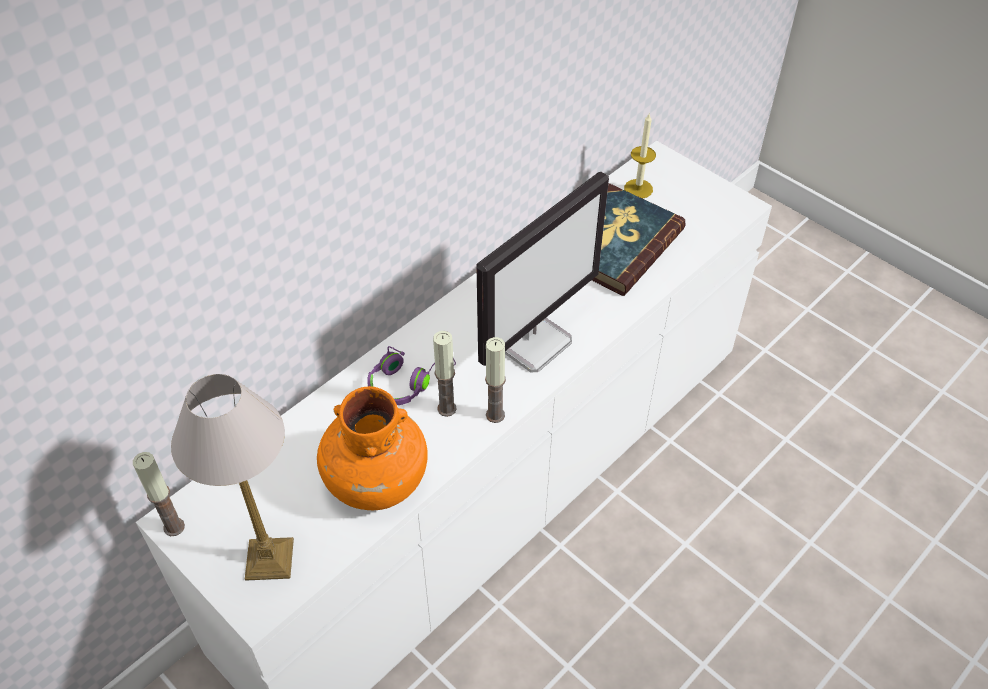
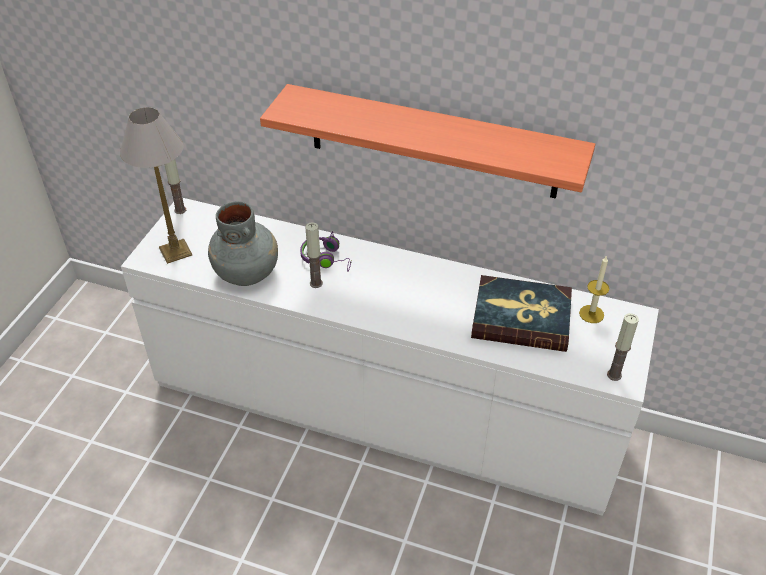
camera: 65 degrees right, 5 degrees down
orange vase [317,386,428,510] -> grey vase [208,201,278,286]
monitor [476,172,609,372] -> none
candle [485,337,506,423] -> candle moved to [607,313,639,381]
none -> shelf [260,84,595,199]

